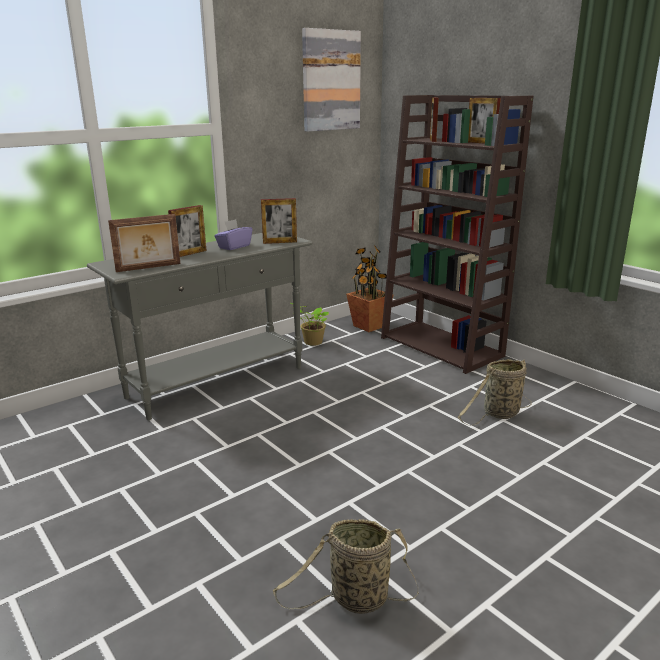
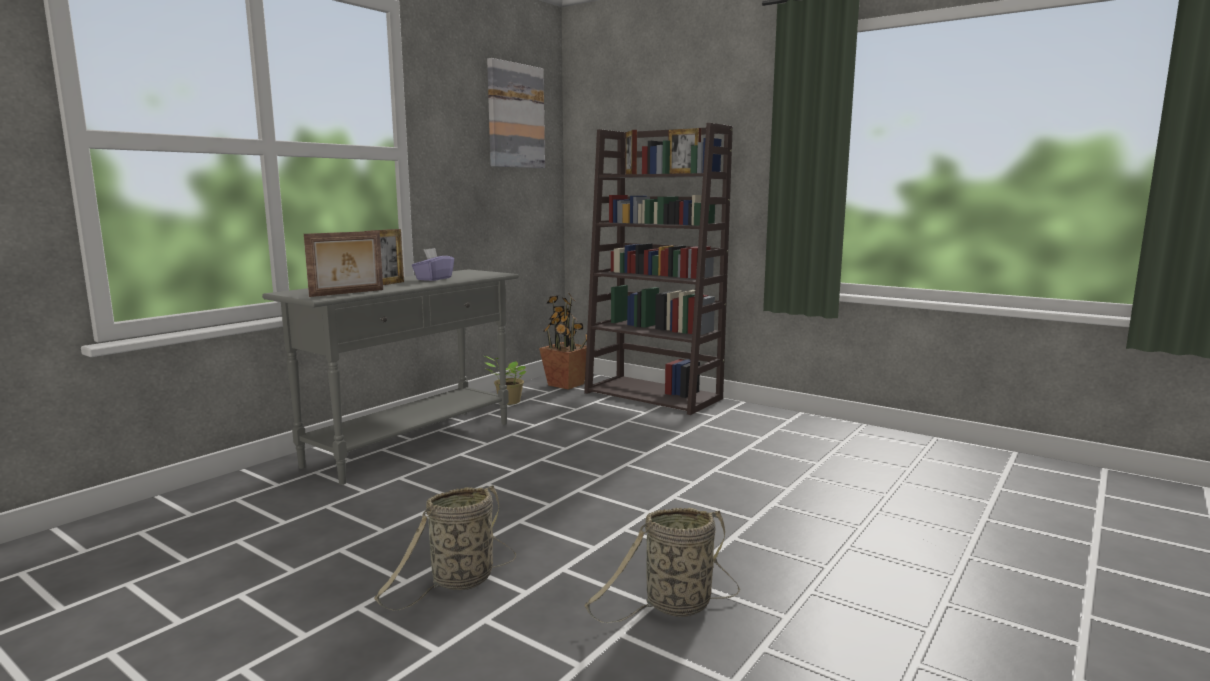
camera: 15 degrees left, 10 degrees down
picture frame [261,198,297,244] -> none
basket [458,359,532,425] -> basket moved to [374,485,517,611]

